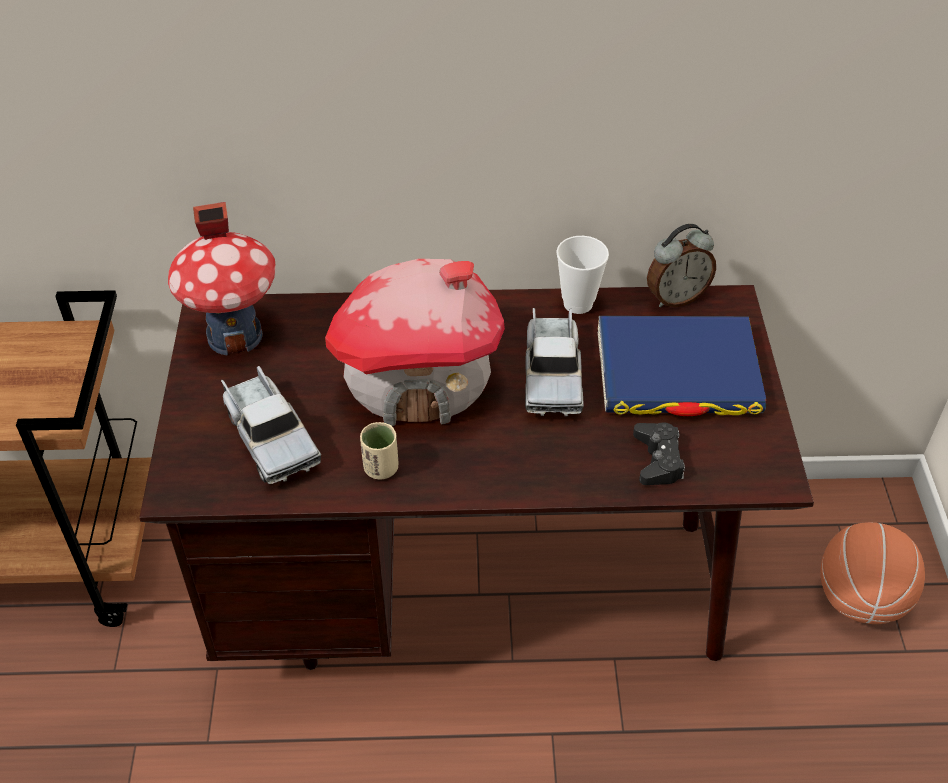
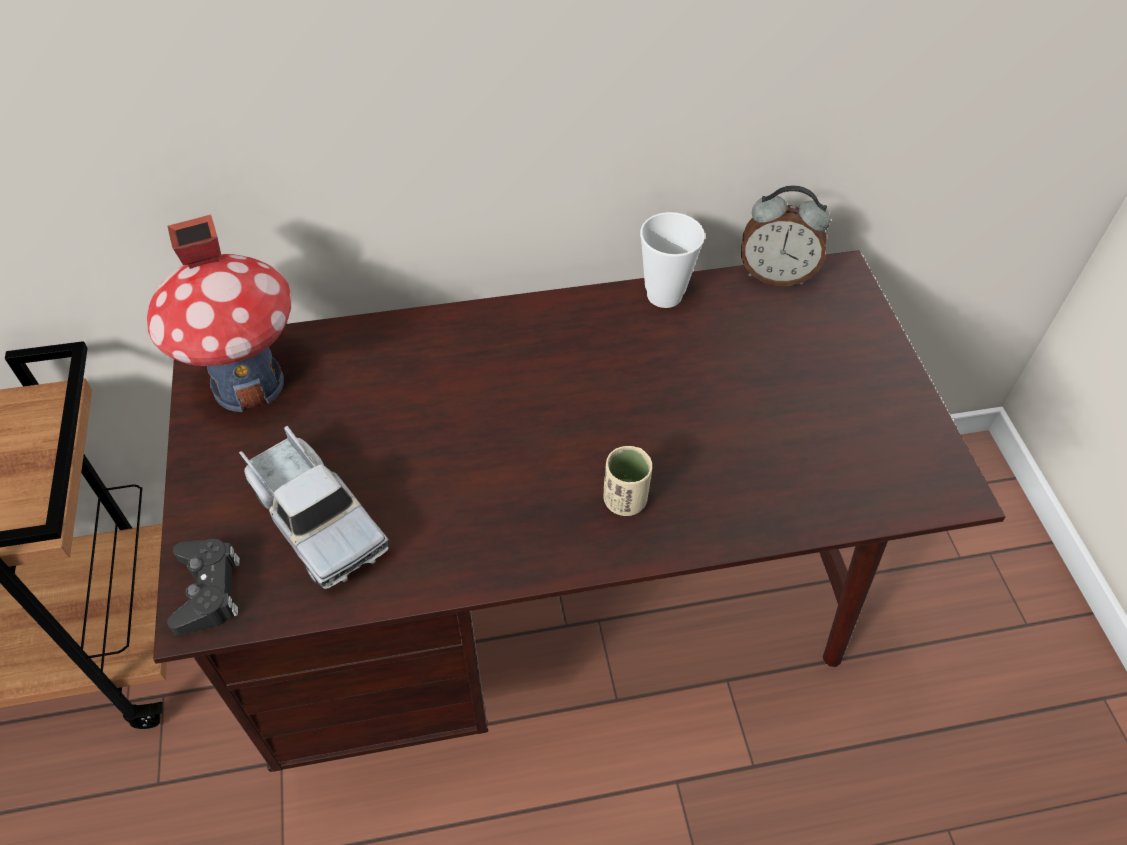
camera: 10 degrees left, 5 degrees up
toy house [325,259,505,426] -> none
beige cup [360,422,398,479] -> beige cup moved to [603,446,652,516]
toy truck [525,308,584,417] -> none
blue book [598,316,766,416] -> none
black game controller [633,422,685,485] -> black game controller moved to [167,538,240,635]
alarm clock [647,224,716,308] -> alarm clock turned 45 degrees clockwise [741,186,830,286]
basketball [820,522,925,624] -> none

